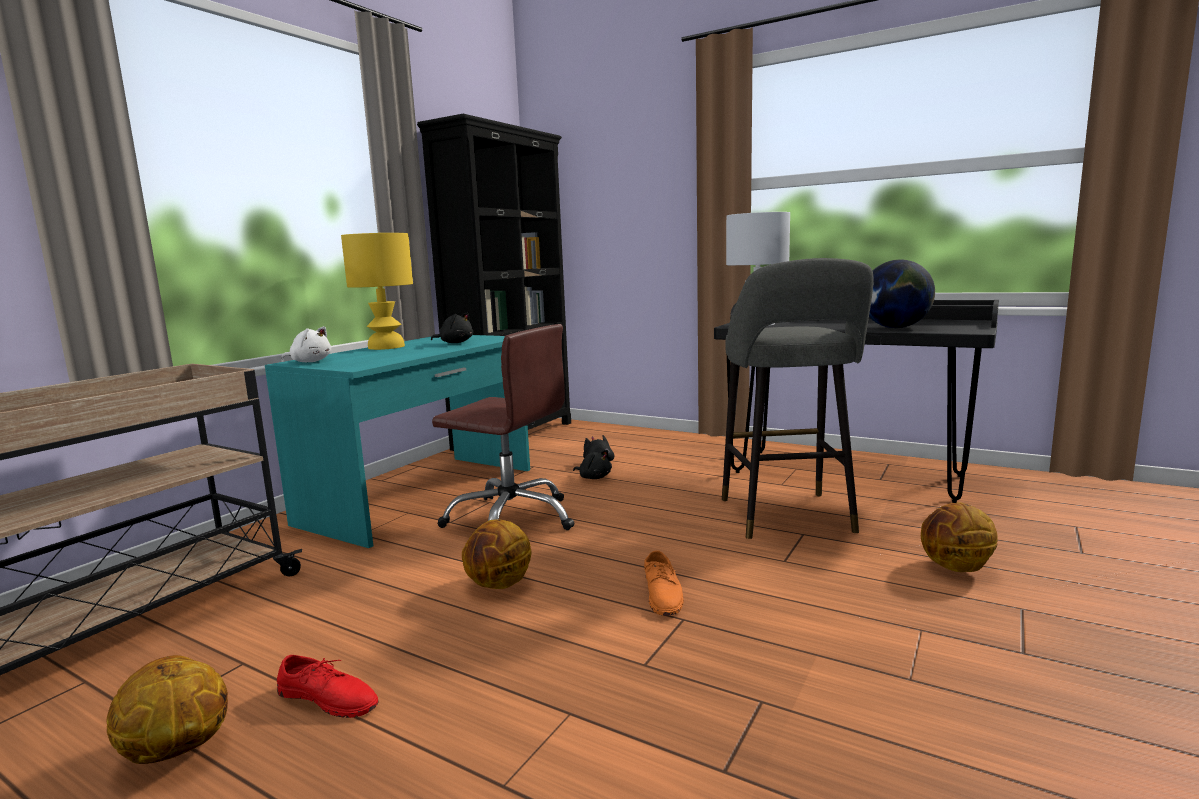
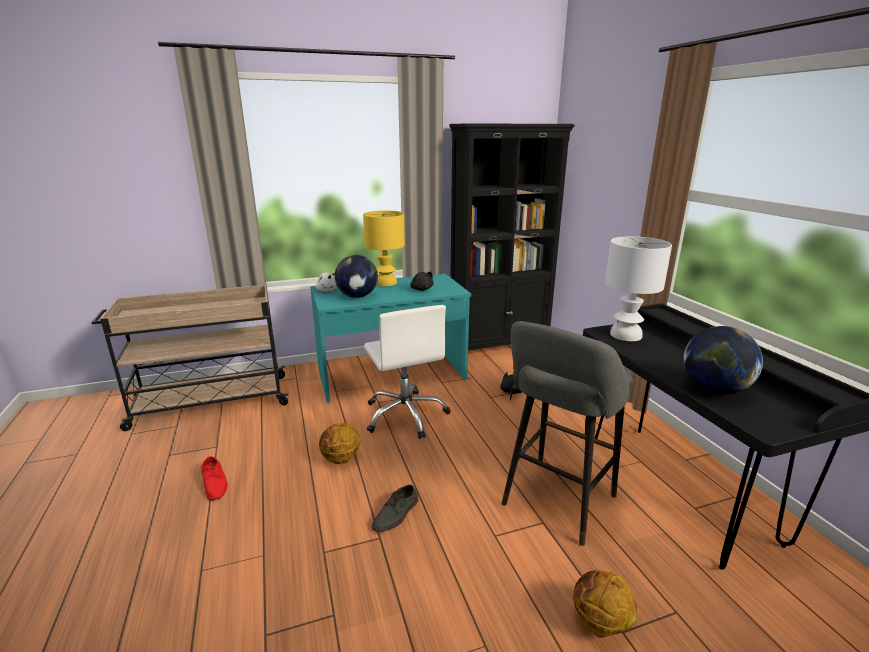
camera: 40 degrees right, 10 degrees up
basketball [107,655,228,764] -> none
brown office chair [432,324,574,530] -> white office chair [364,305,450,439]
black plush toy [573,450,611,479] -> none
orange shoe [644,550,684,615] -> grey shoe [372,485,418,532]
none -> globe [335,255,378,298]

